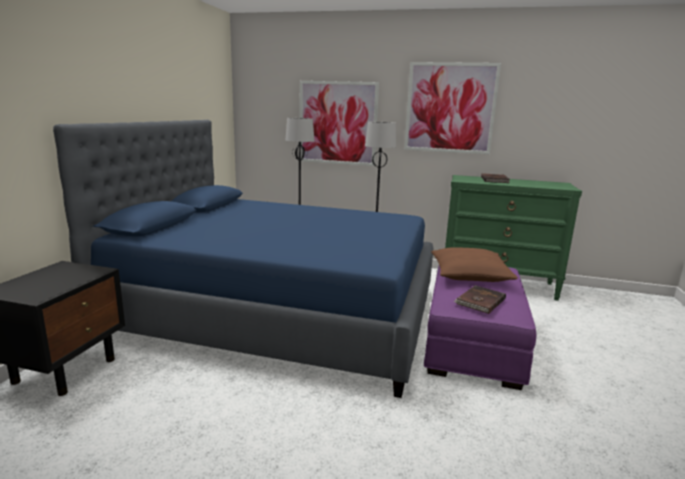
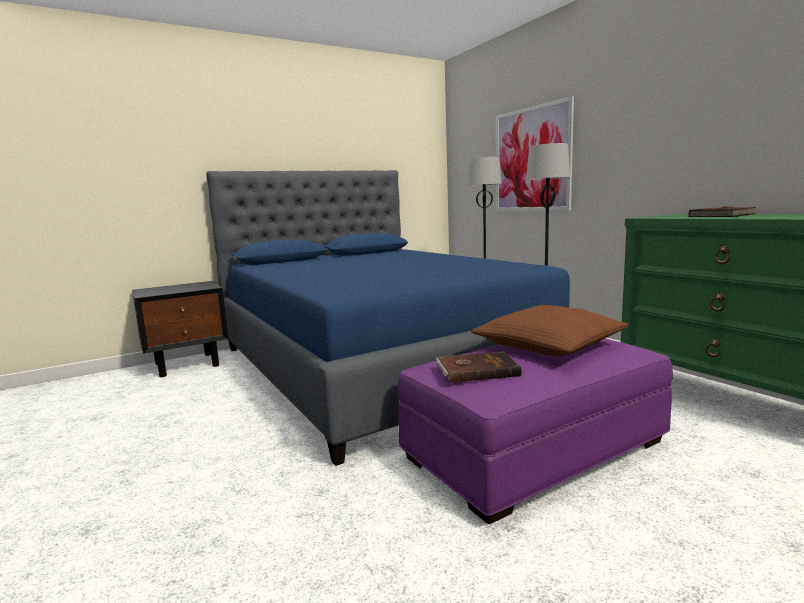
camera: 45 degrees right, 5 degrees down
picture [404,62,501,154] -> none

